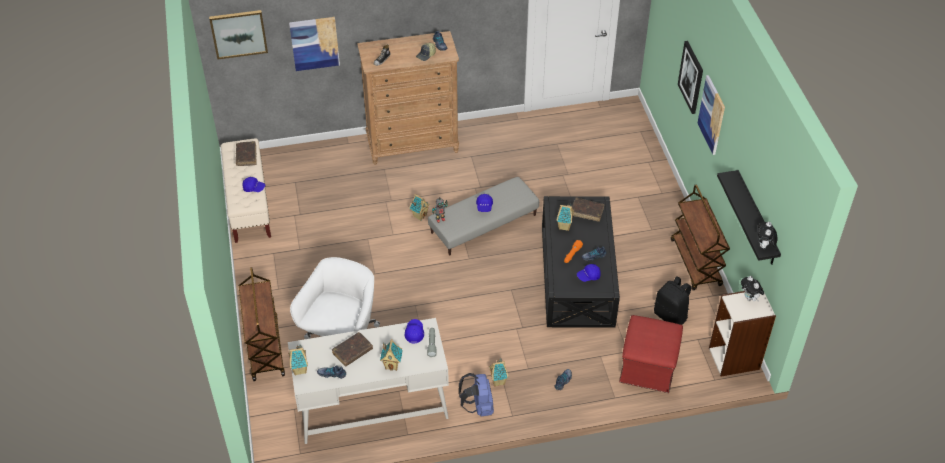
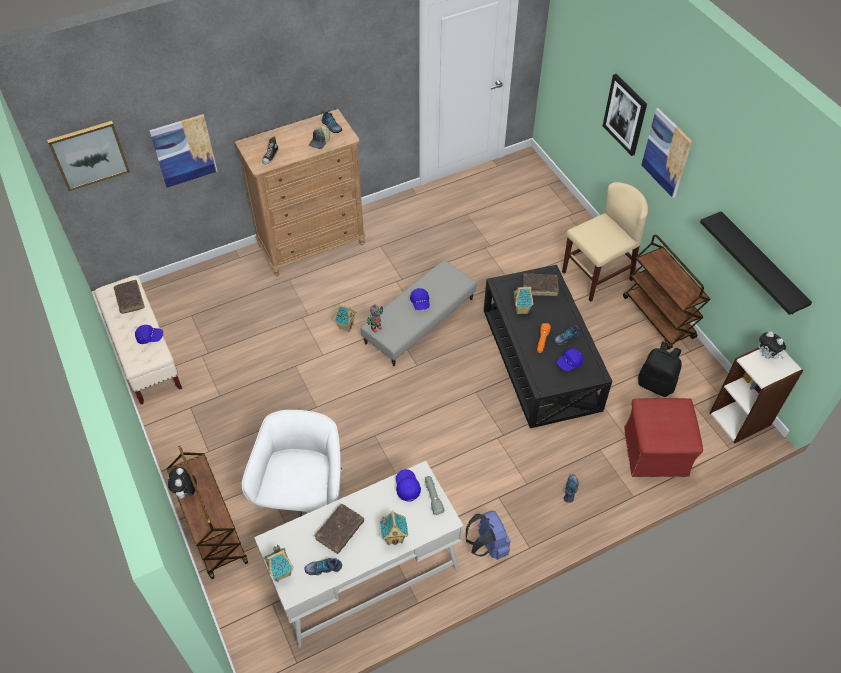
camera: 15 degrees left, 5 degrees up
toy house [489,358,508,387] -> none
plush toy [758,222,777,249] -> plush toy moved to [168,467,197,501]
none -> beige chair [562,182,648,302]

